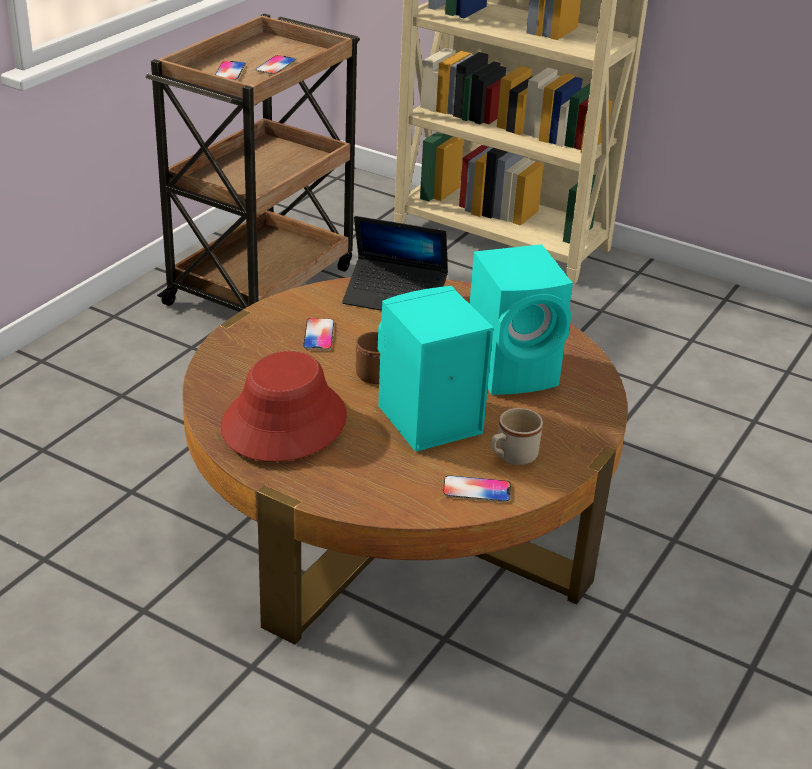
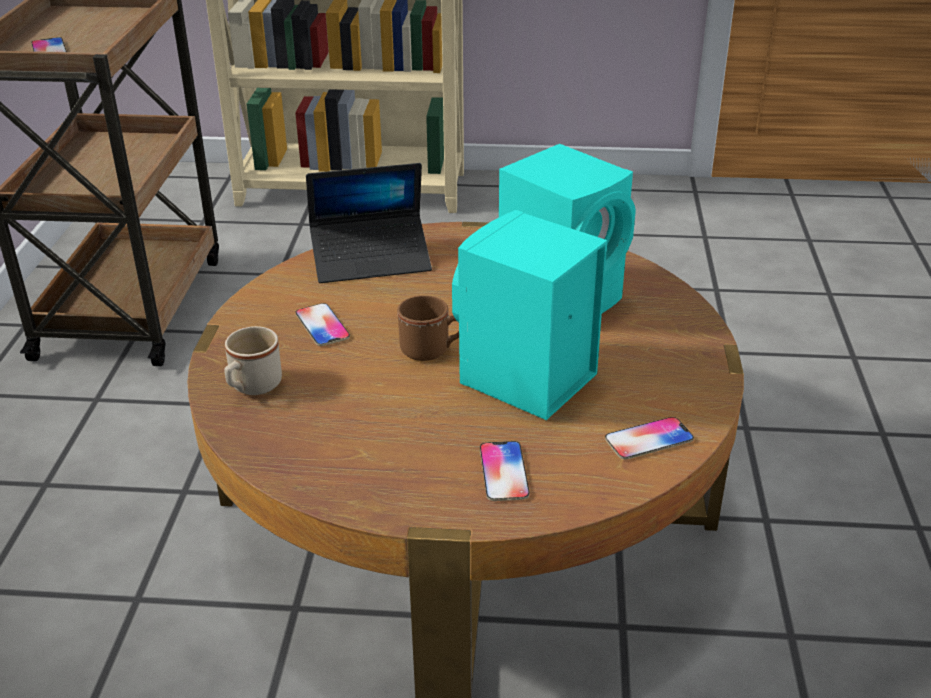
camera: 25 degrees left, 0 degrees up
red hat [221,351,347,462] -> none
phone [256,55,296,75] -> phone moved to [480,441,530,501]
beige mug [491,408,543,465] -> beige mug moved to [224,326,282,395]

